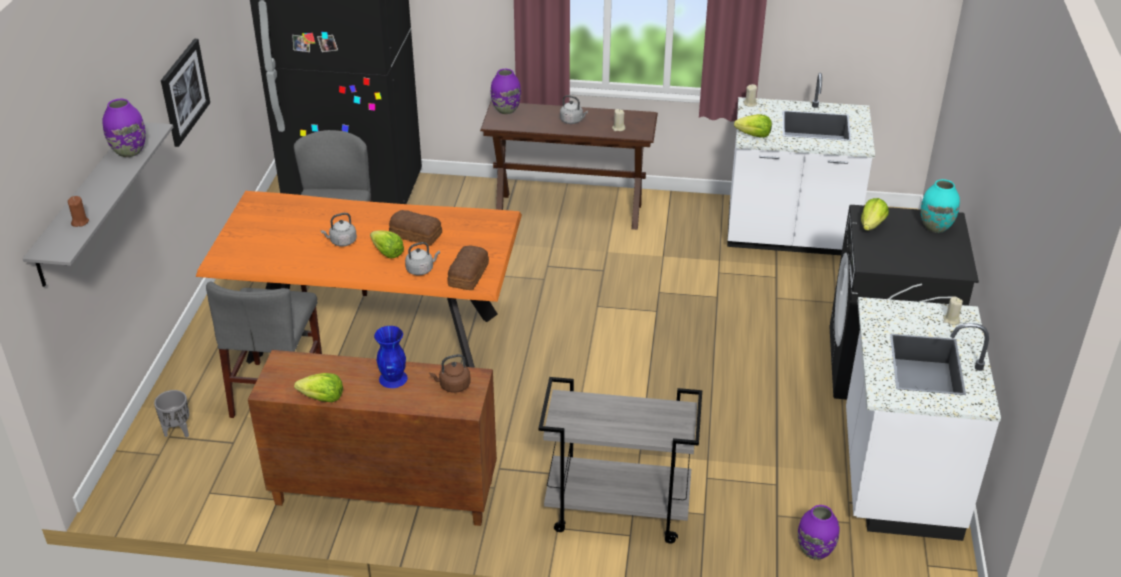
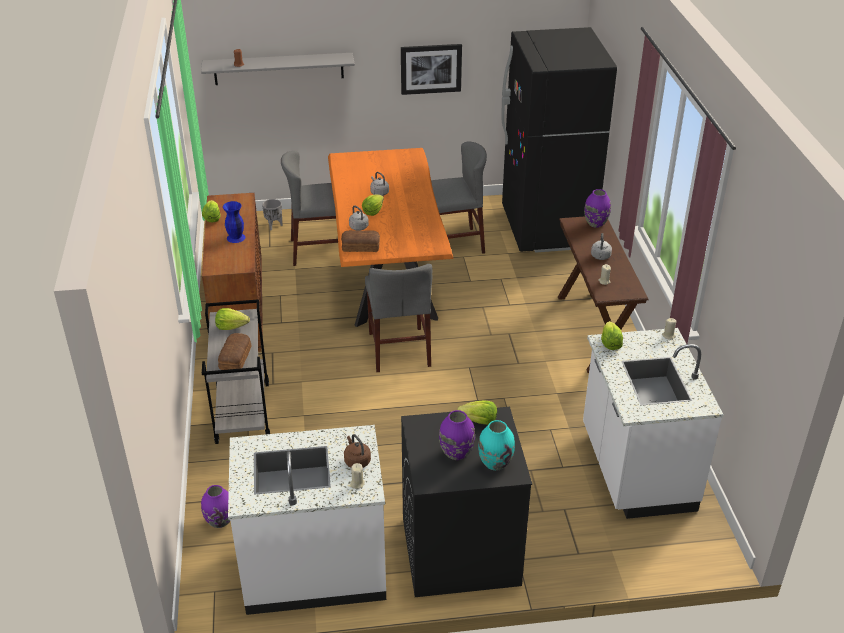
camera: 75 degrees right, 0 degrees up
purple vase [102,99,146,157] -> purple vase moved to [439,410,475,460]
bread [389,210,442,246] -> bread moved to [218,333,251,370]
brown kettle [430,354,471,393] -> brown kettle moved to [344,434,371,468]
none -> lettuce [215,308,250,330]
none -> grey chair [365,264,432,372]

